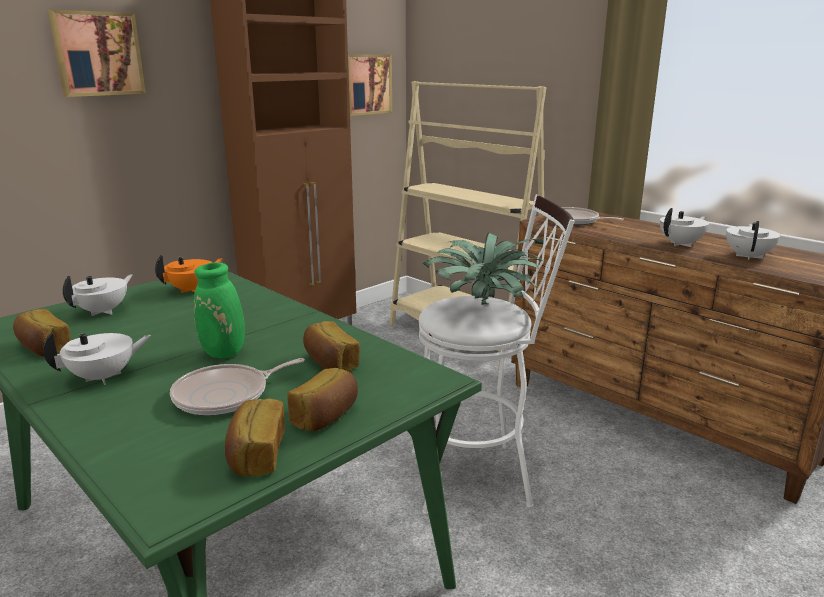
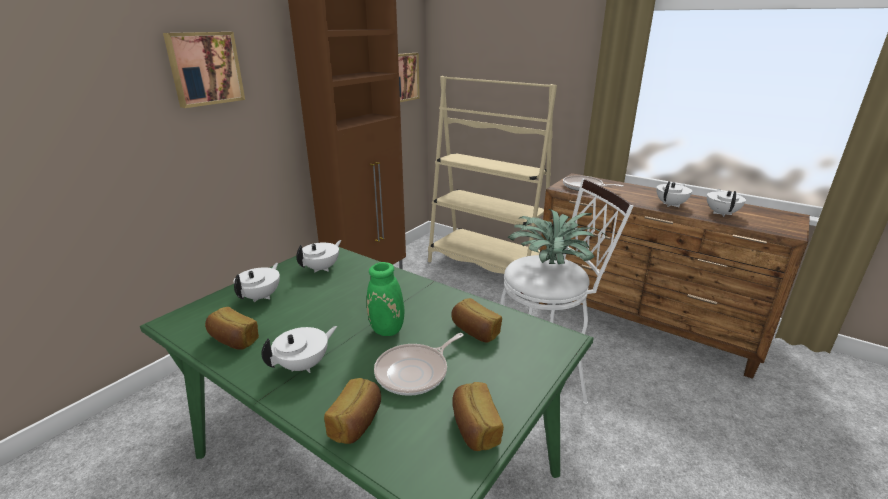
camera: 10 degrees left, 5 degrees up
orange teapot [155,255,223,293] -> white teapot [297,240,342,272]
bread [287,368,358,431] -> bread moved to [324,378,381,444]

